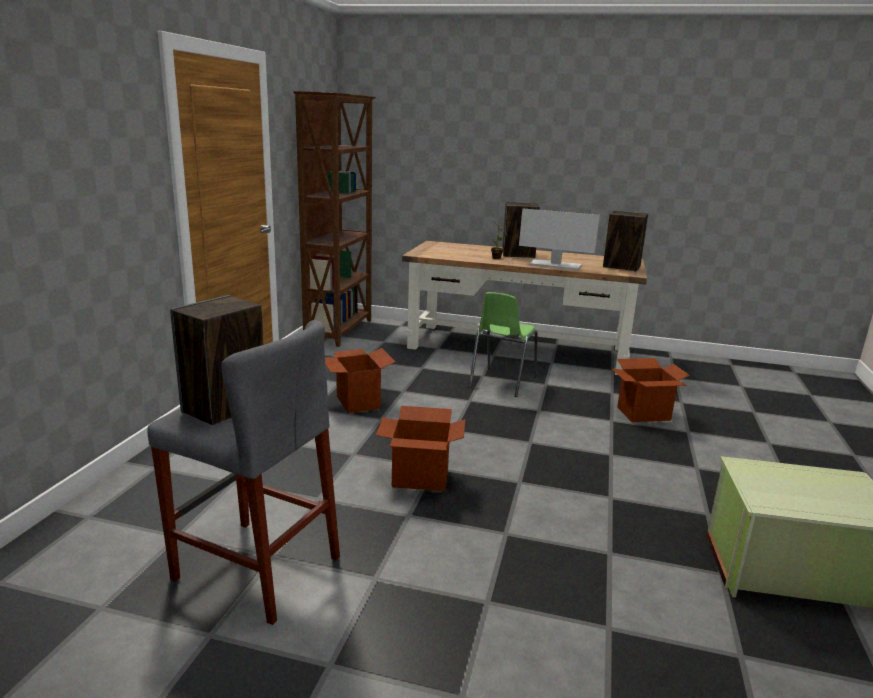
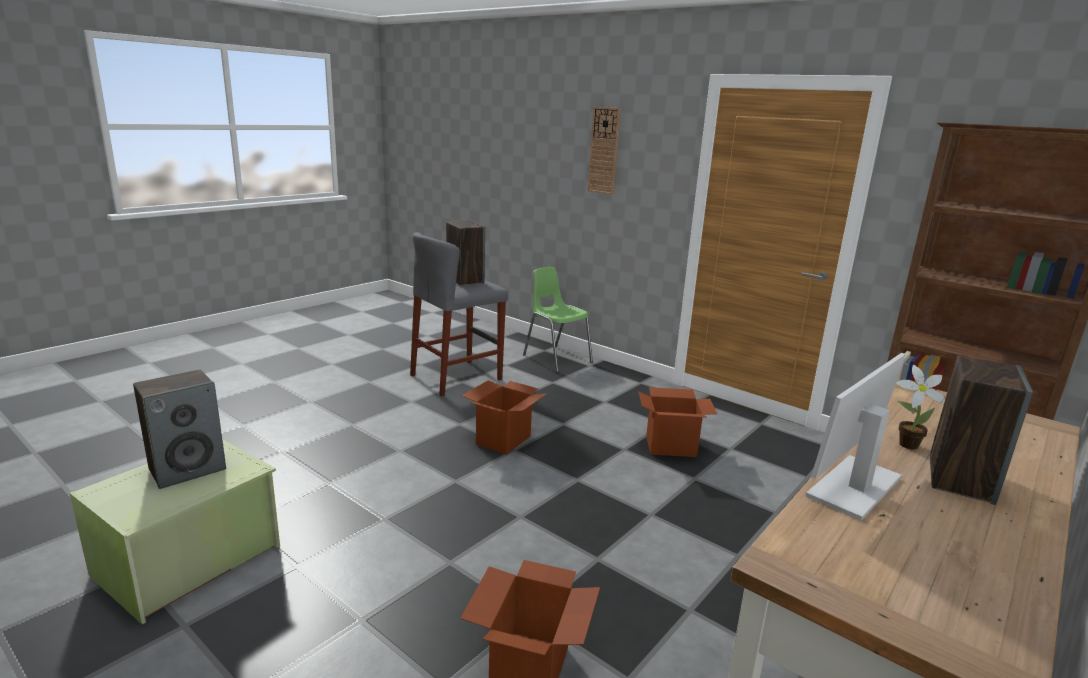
camera: 115 degrees right, 0 degrees up
green chair [469,292,538,397] -> green chair moved to [523,267,593,372]
speaker [603,211,648,271] -> speaker moved to [133,369,226,489]
none -> wall clock [588,107,621,195]

